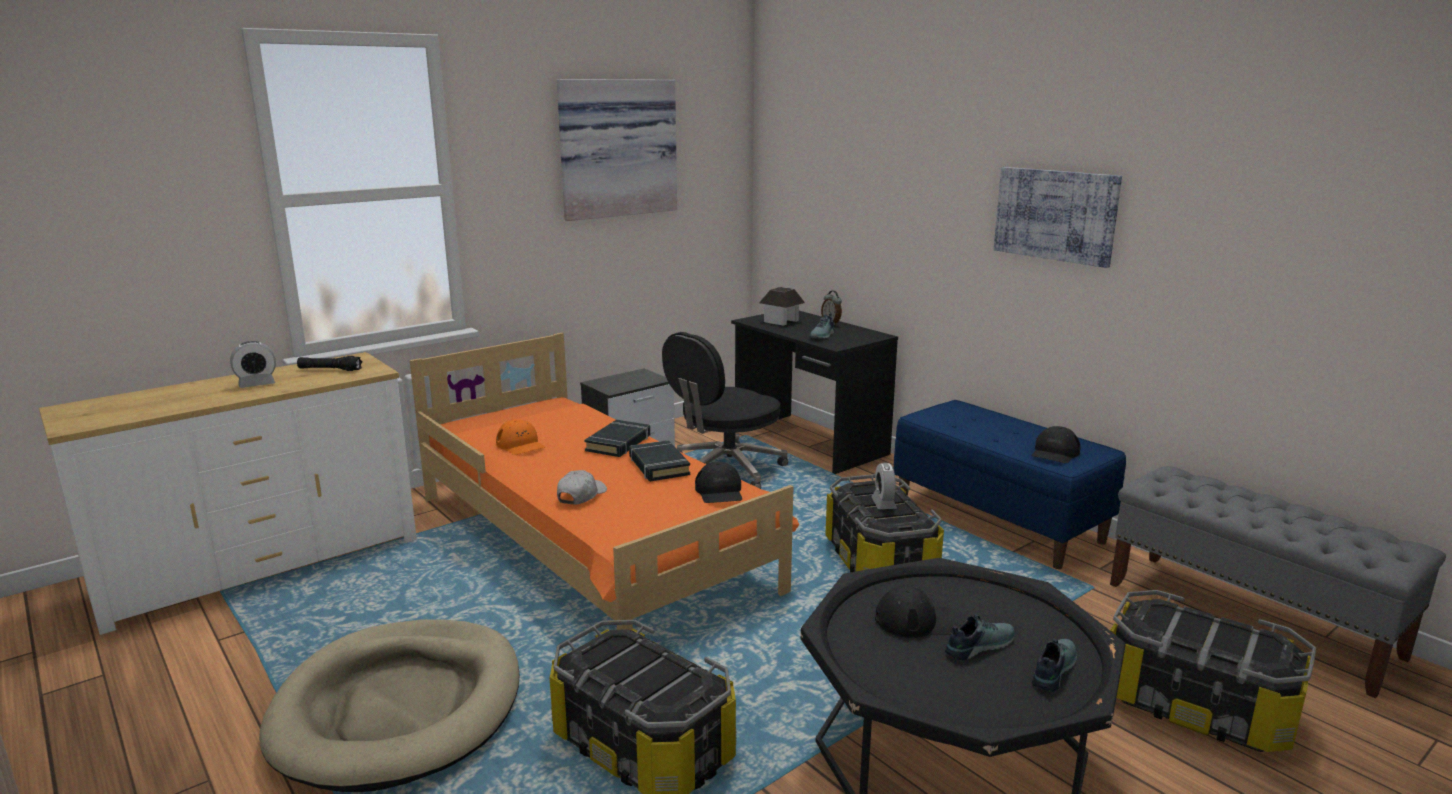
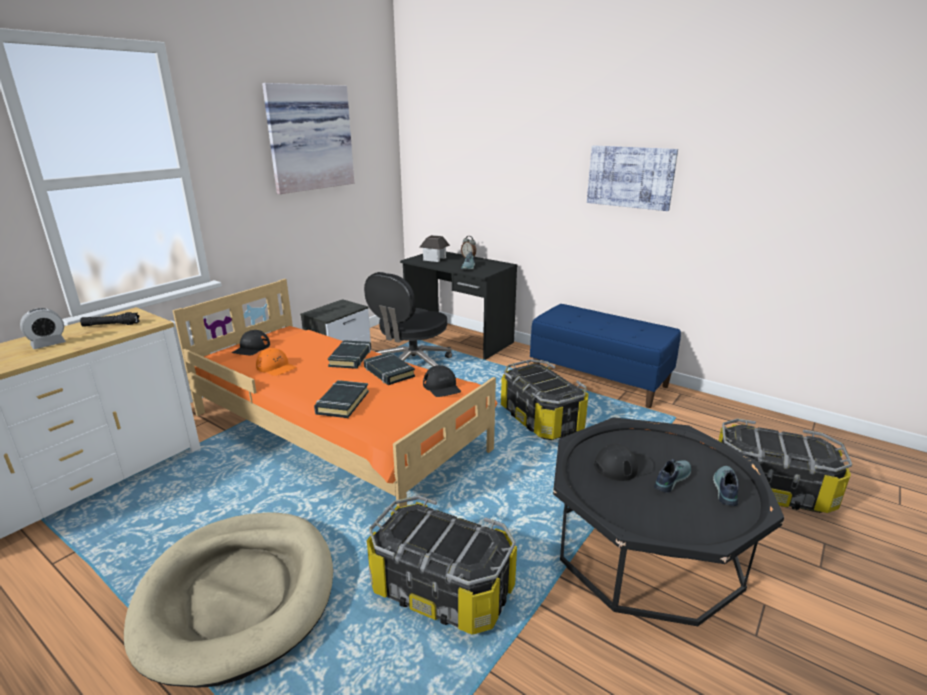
camera: 15 degrees left, 5 degrees up
white cap [557,470,607,505] -> black book [314,380,369,418]
alarm clock [871,463,897,509] -> none
black cap [1032,426,1081,463] -> black cap moved to [232,330,270,355]
grey bench [1110,466,1446,698] -> none

